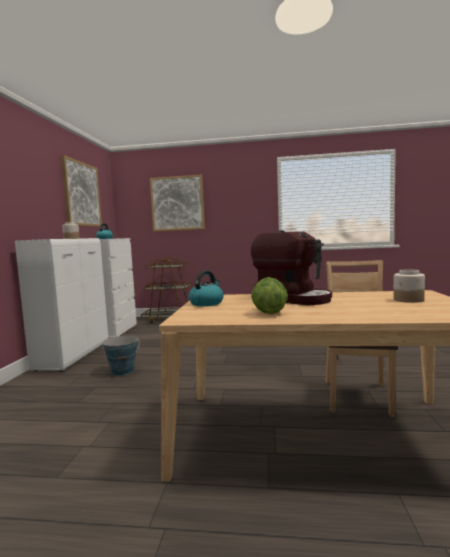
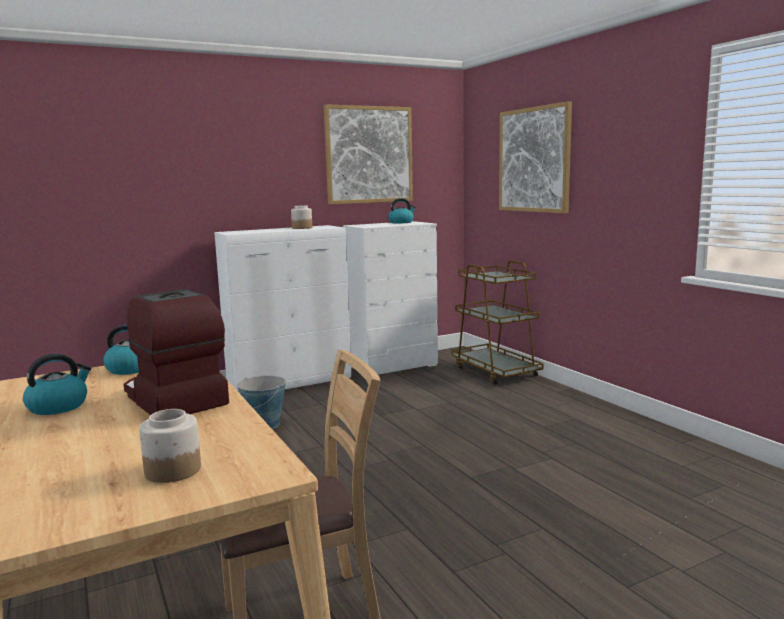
camera: 55 degrees right, 5 degrees up
coffee machine [251,230,332,305] -> coffee machine turned 135 degrees clockwise [123,289,229,415]
lettuce [251,277,288,314] -> kettle [23,354,91,415]

